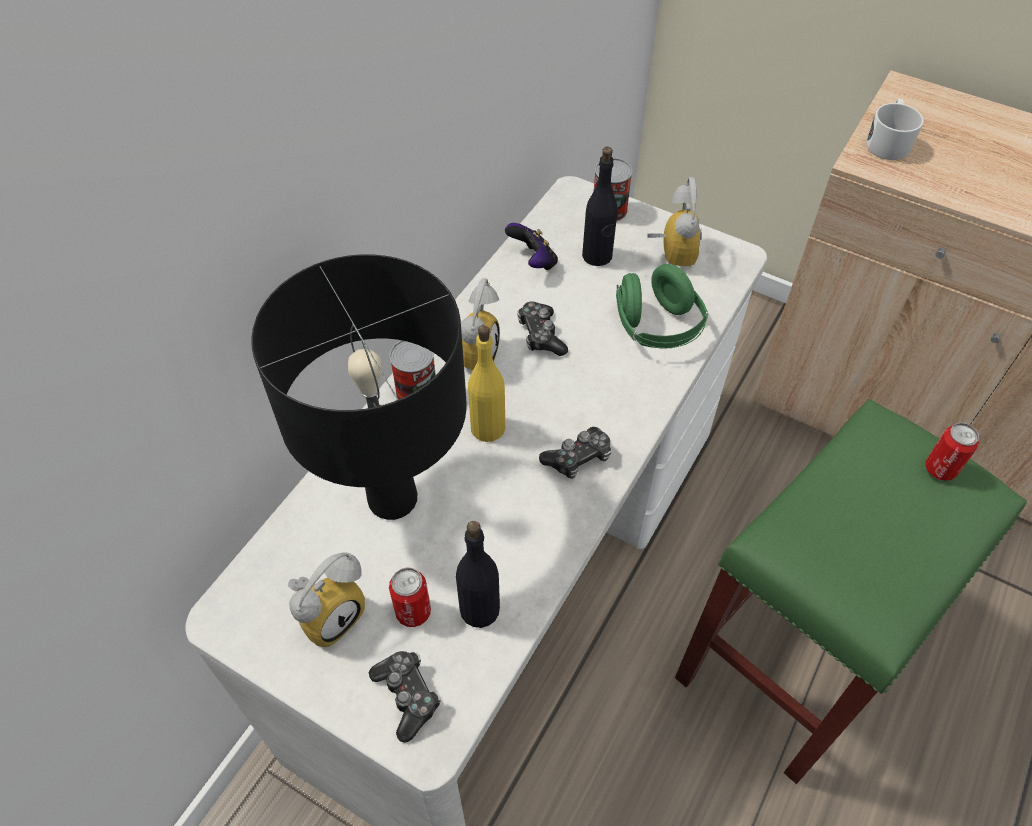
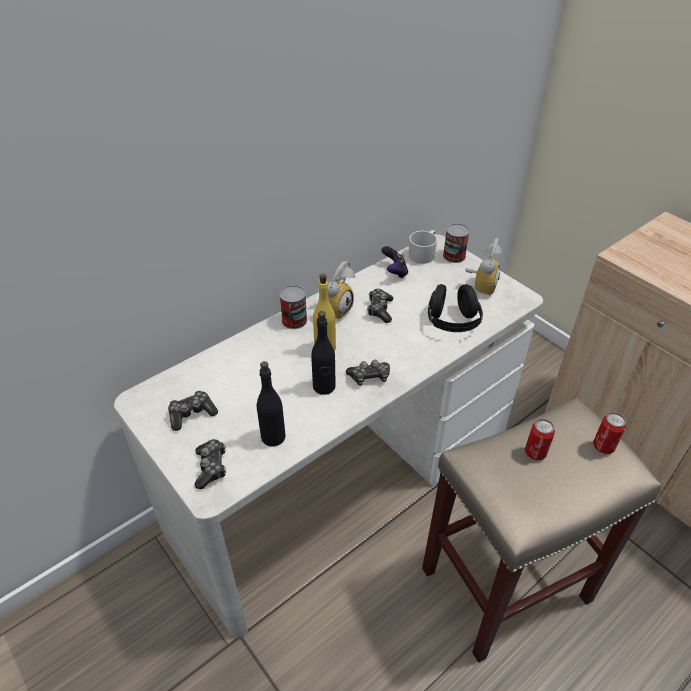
camera: 20 degrees right, 10 degrees down
black table lamp [251,254,467,520] -> none
alarm clock [288,552,365,647] -> game controller [168,390,218,431]
can [389,567,431,627] -> can moved to [525,419,555,460]
black bottle [582,147,618,266] -> black bottle moved to [311,311,336,395]
green headphones [616,264,708,349] -> black headphones [428,284,483,332]
green stool [675,399,1027,784] -> beige stool [422,398,662,663]
white mug [866,99,924,160] -> white mug moved to [409,230,437,264]

